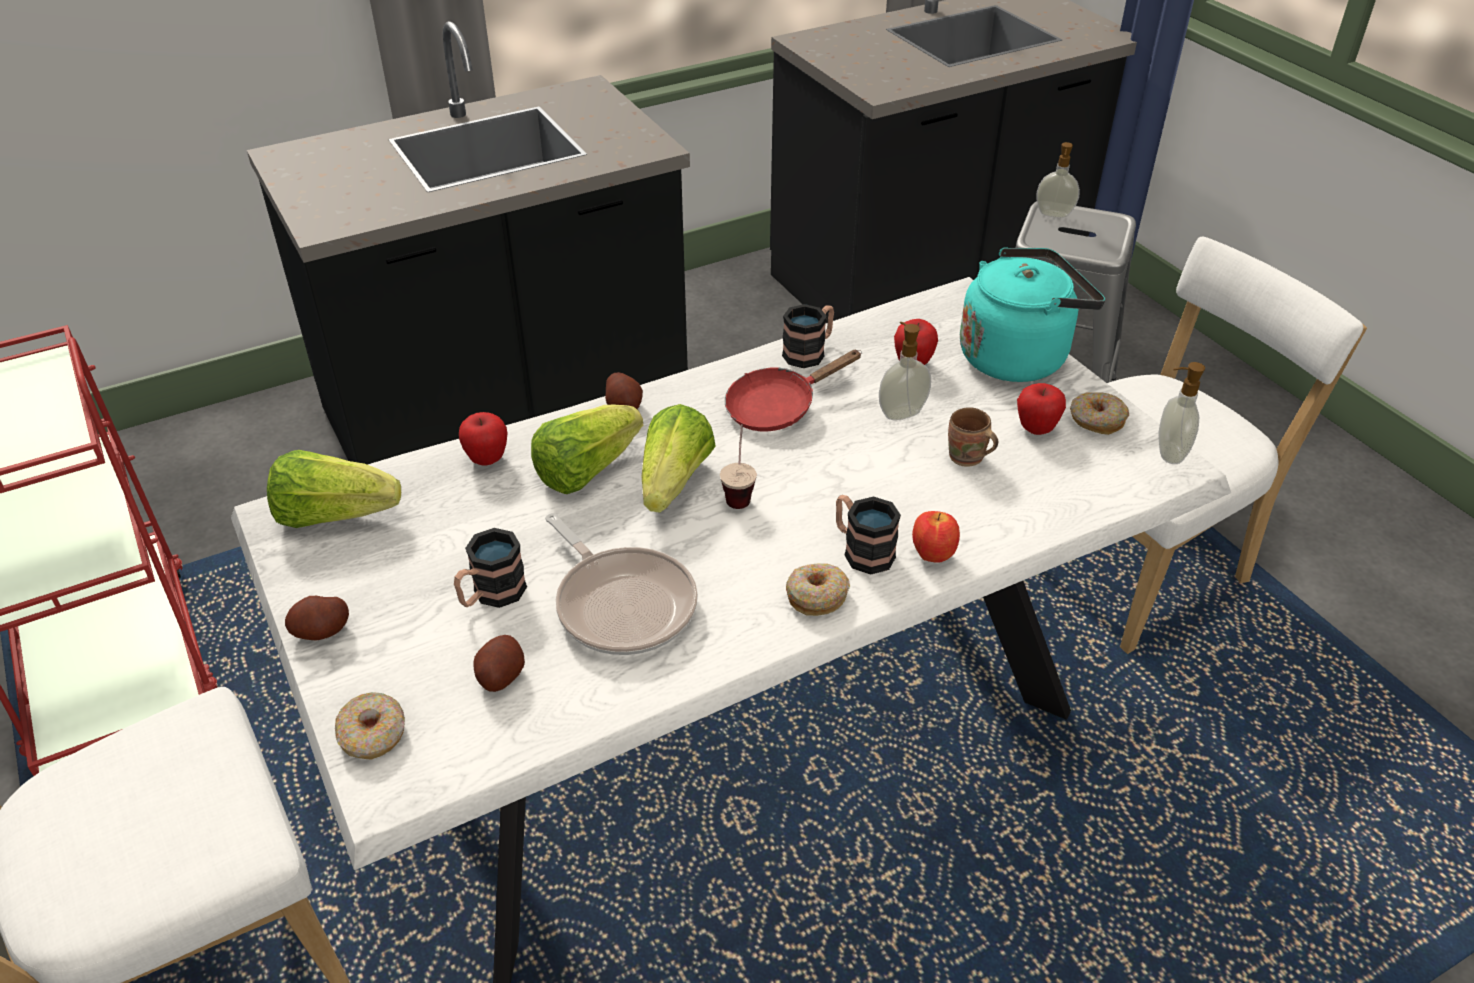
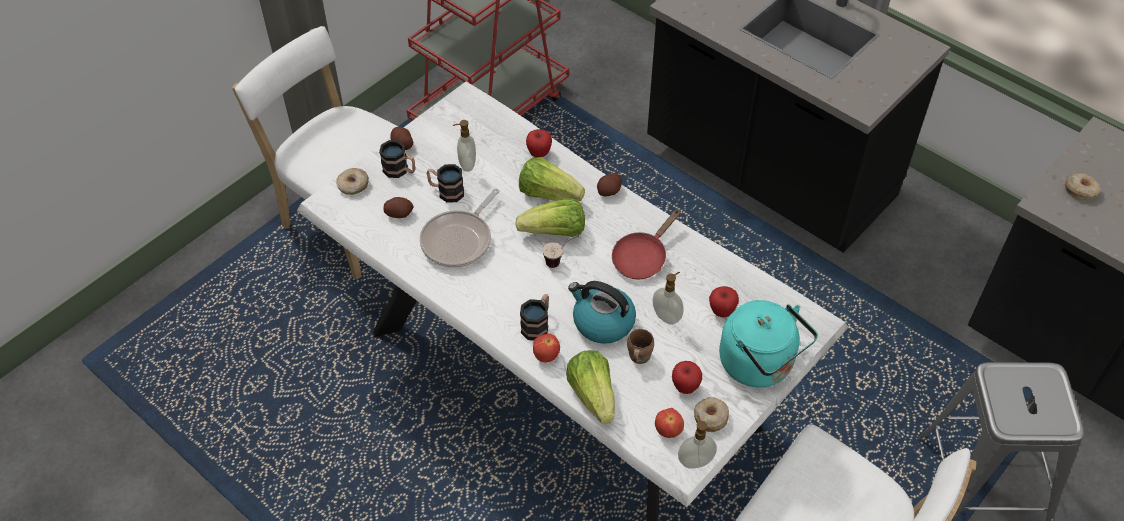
camera: 70 degrees right, 10 degrees up
lettuce [267,450,401,528] -> lettuce moved to [566,350,615,424]
red frying pan [725,350,862,431] -> red frying pan turned 90 degrees counterclockwise [612,209,681,280]
mug [782,304,834,368] -> mug moved to [379,140,415,178]
donut [786,563,850,616] -> donut moved to [1065,173,1101,200]
soap dispenser [1037,142,1080,218] -> soap dispenser moved to [453,120,476,172]
none -> kettle [568,281,636,344]
none -> apple [655,408,684,438]

